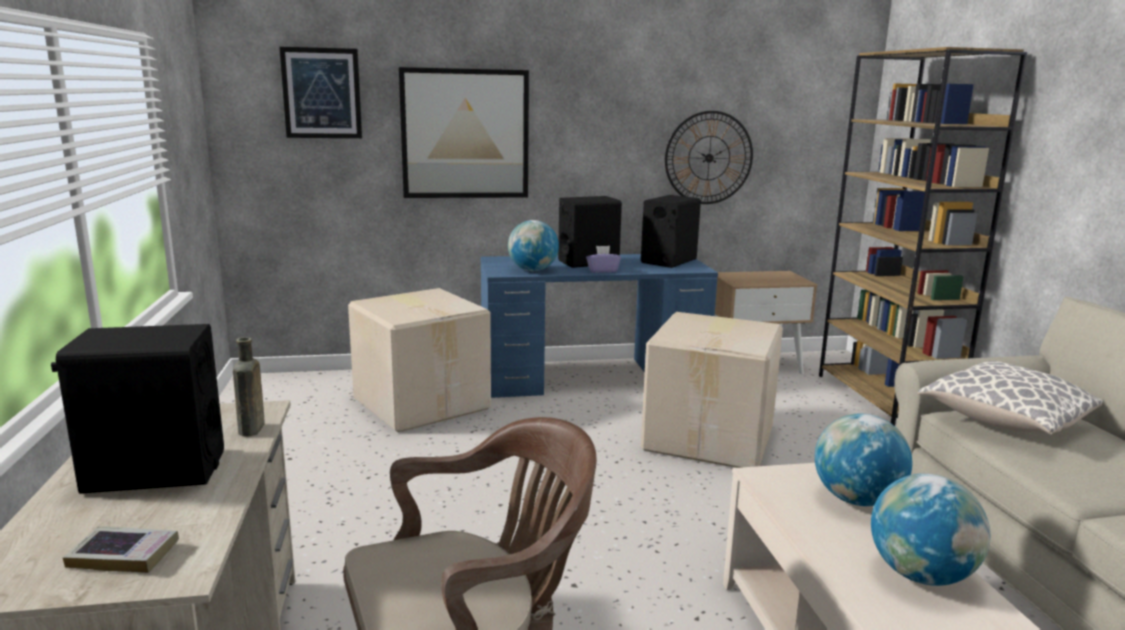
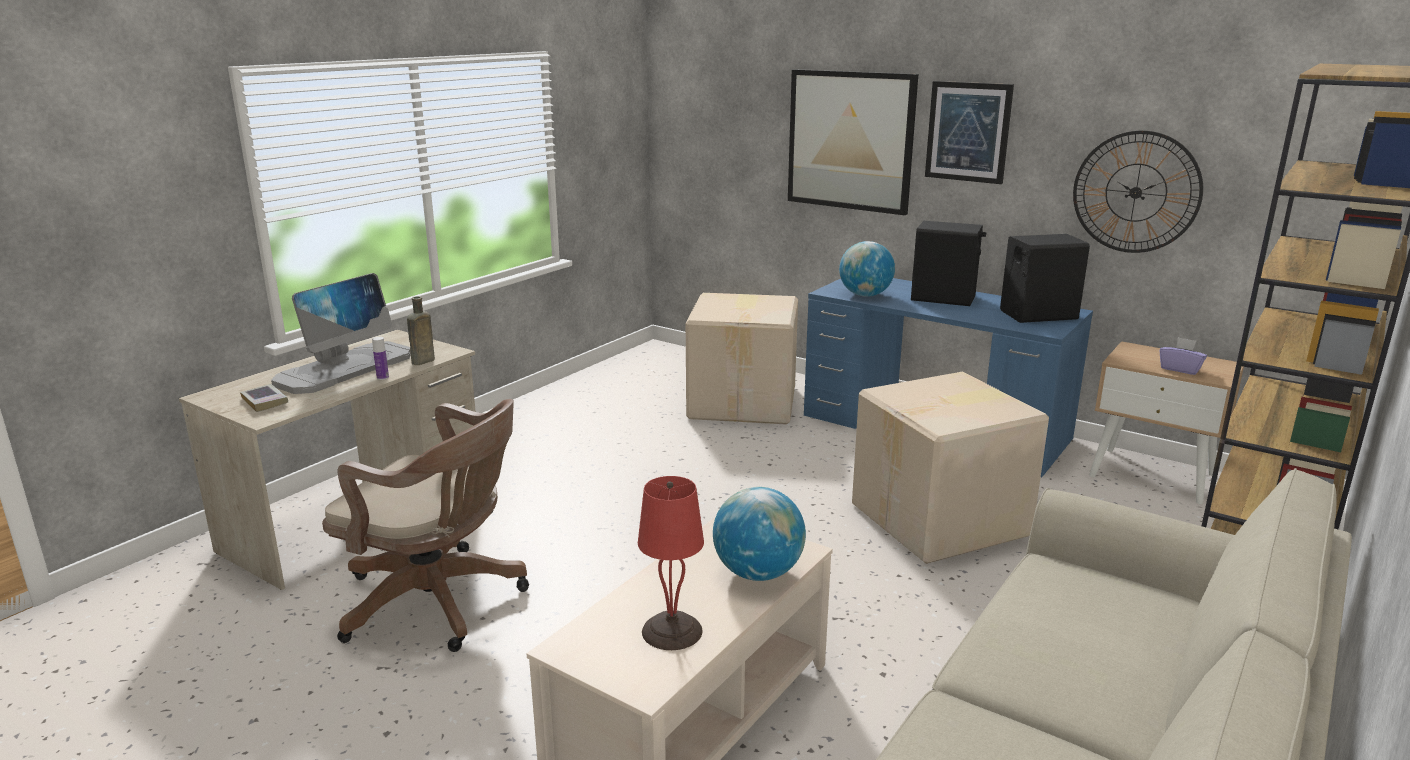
camera: 45 degrees right, 5 degrees up
black speaker [51,324,224,494] -> monitor [271,273,411,394]
picture [279,47,362,138] -> picture moved to [925,81,1014,184]
purple tissue box [586,246,621,273] -> purple tissue box moved to [1159,337,1207,375]
globe [871,473,990,586] -> red table lamp [638,476,704,650]
pillow [917,361,1103,435] -> none
none -> bottle [372,337,389,380]

